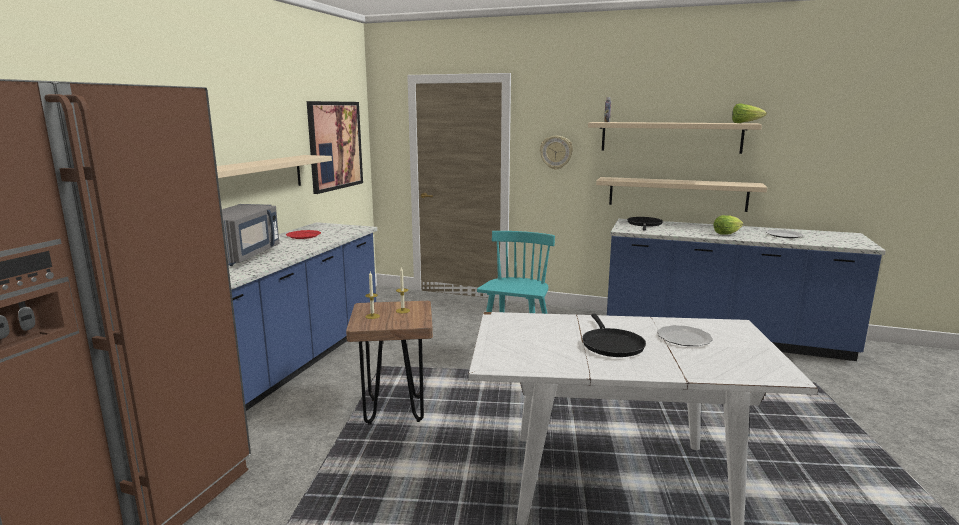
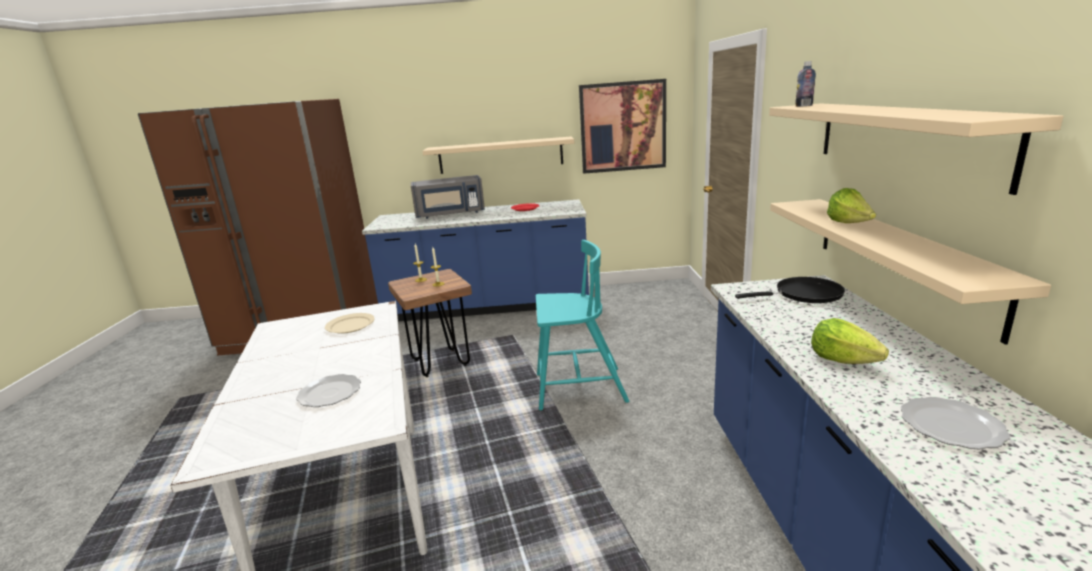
camera: 70 degrees right, 5 degrees up
wall clock [540,136,573,170] -> none
black frying pan [582,314,646,357] -> none
lettuce [732,103,767,123] -> lettuce moved to [827,188,876,223]
none -> beige plate [325,313,375,334]

